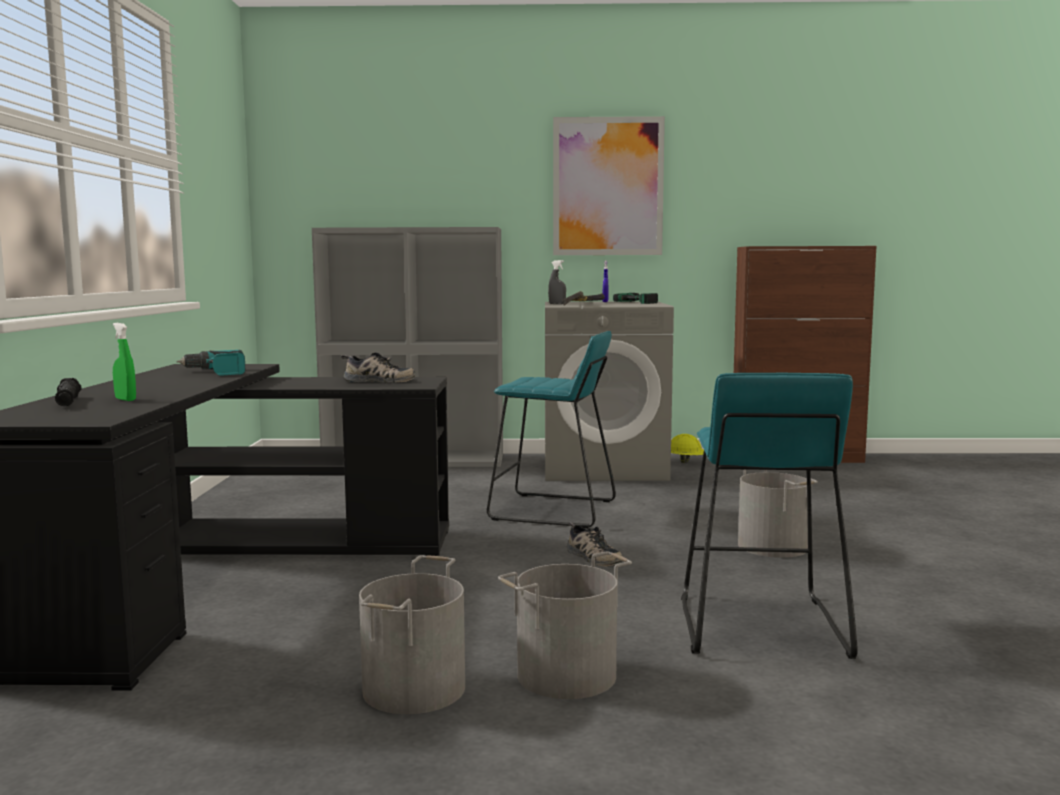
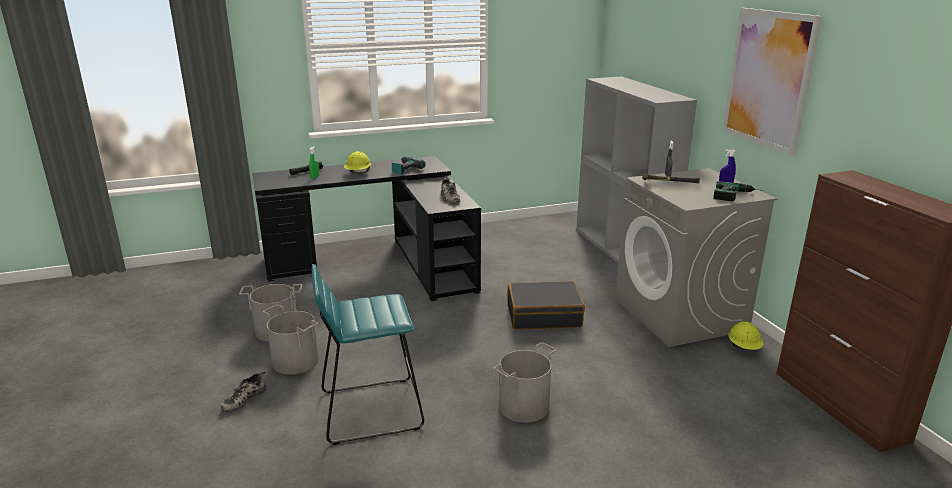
camera: 70 degrees right, 15 degrees up
turquoise stool [487,331,616,529] -> black suitcase [507,281,585,330]
shoe [567,523,623,567] -> shoe moved to [221,371,266,412]
none -> yellow hard hat [344,151,371,174]

